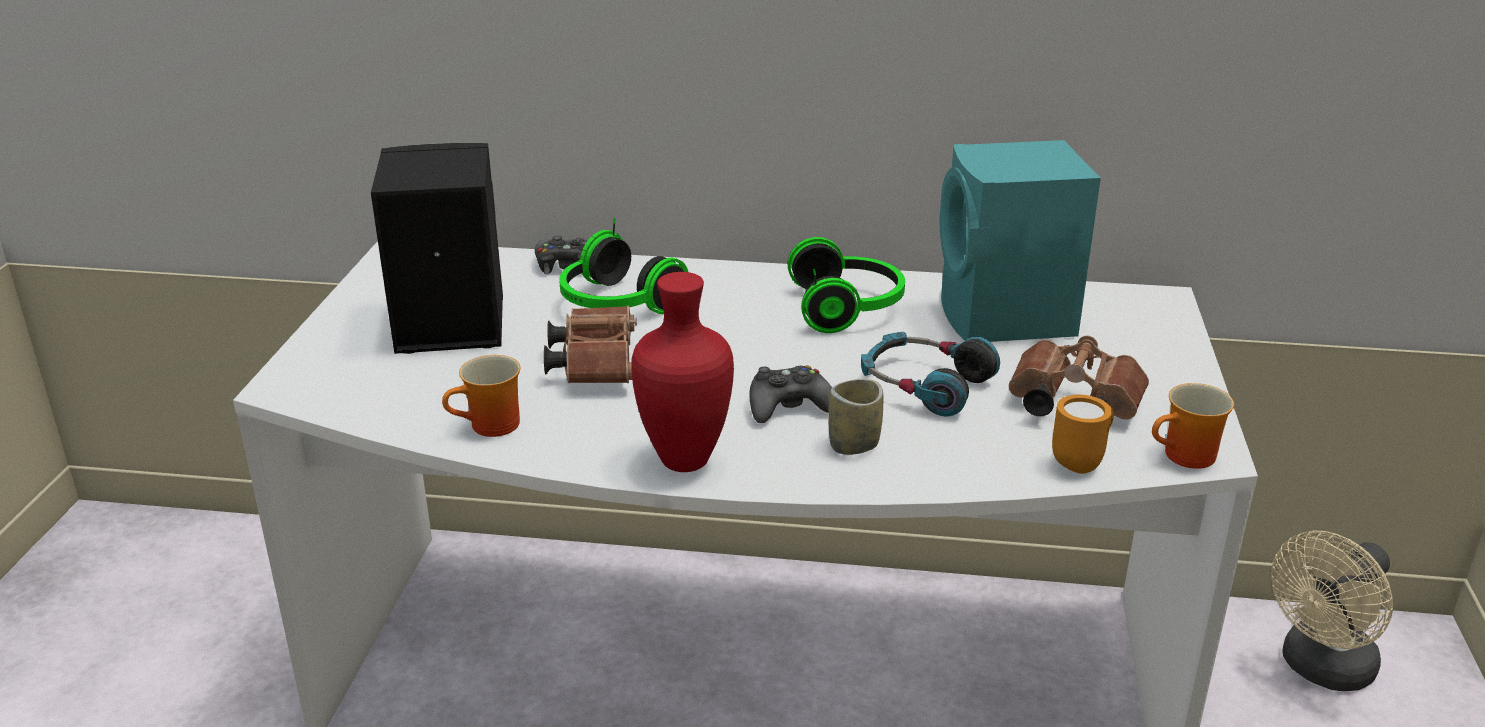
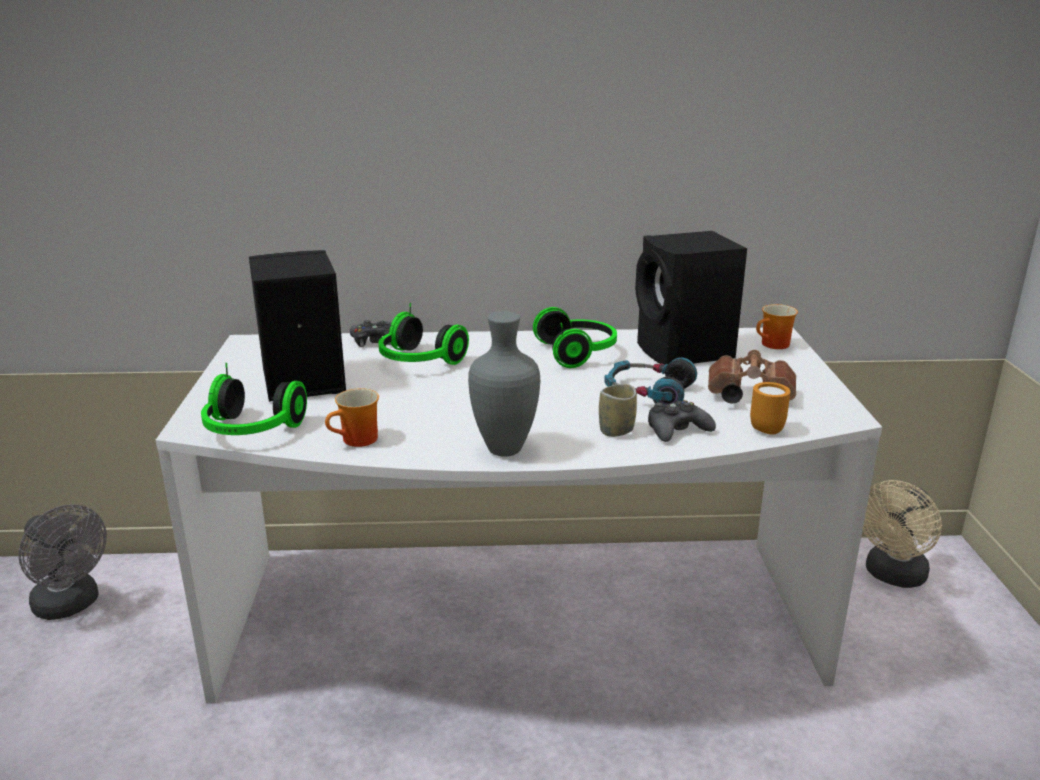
camera: 10 degrees left, 5 degrees down
brown binoculars [544,306,637,383] -> none
red vase [631,272,734,472] -> grey vase [468,311,540,457]
black game controller [750,365,832,423] -> black game controller moved to [648,400,716,442]
turquoise speaker [939,140,1101,342] -> black speaker [635,231,747,365]
mug [1152,383,1234,469] -> mug moved to [756,304,798,349]
none -> grey fan [18,504,107,620]
none -> headphones [201,363,307,435]

